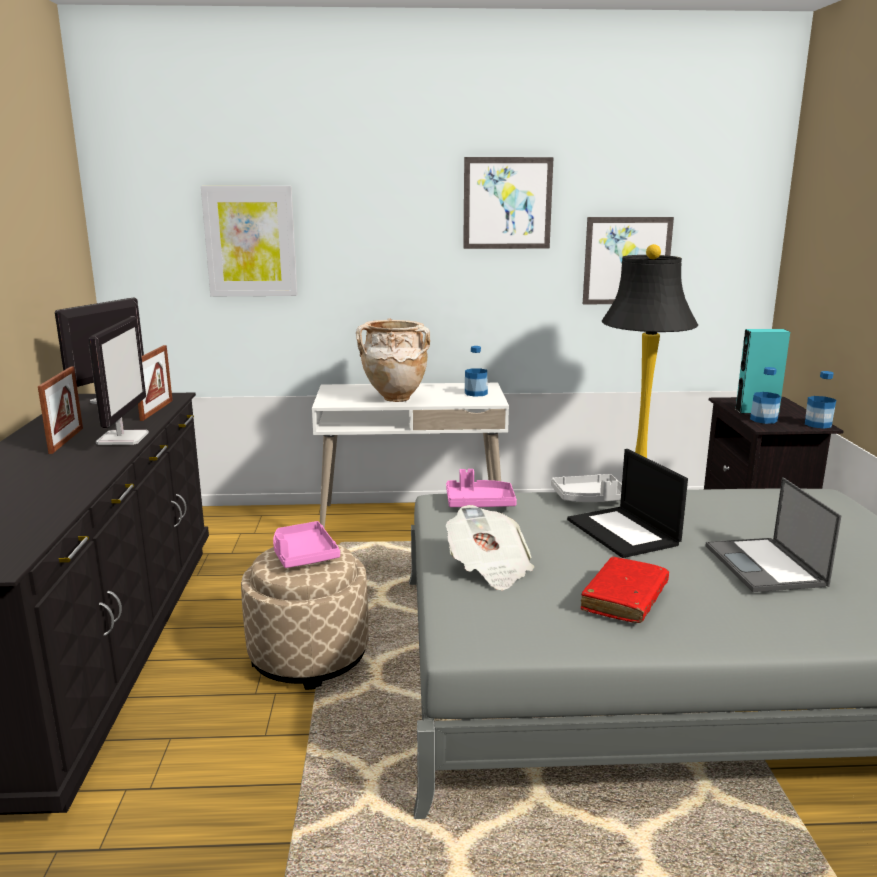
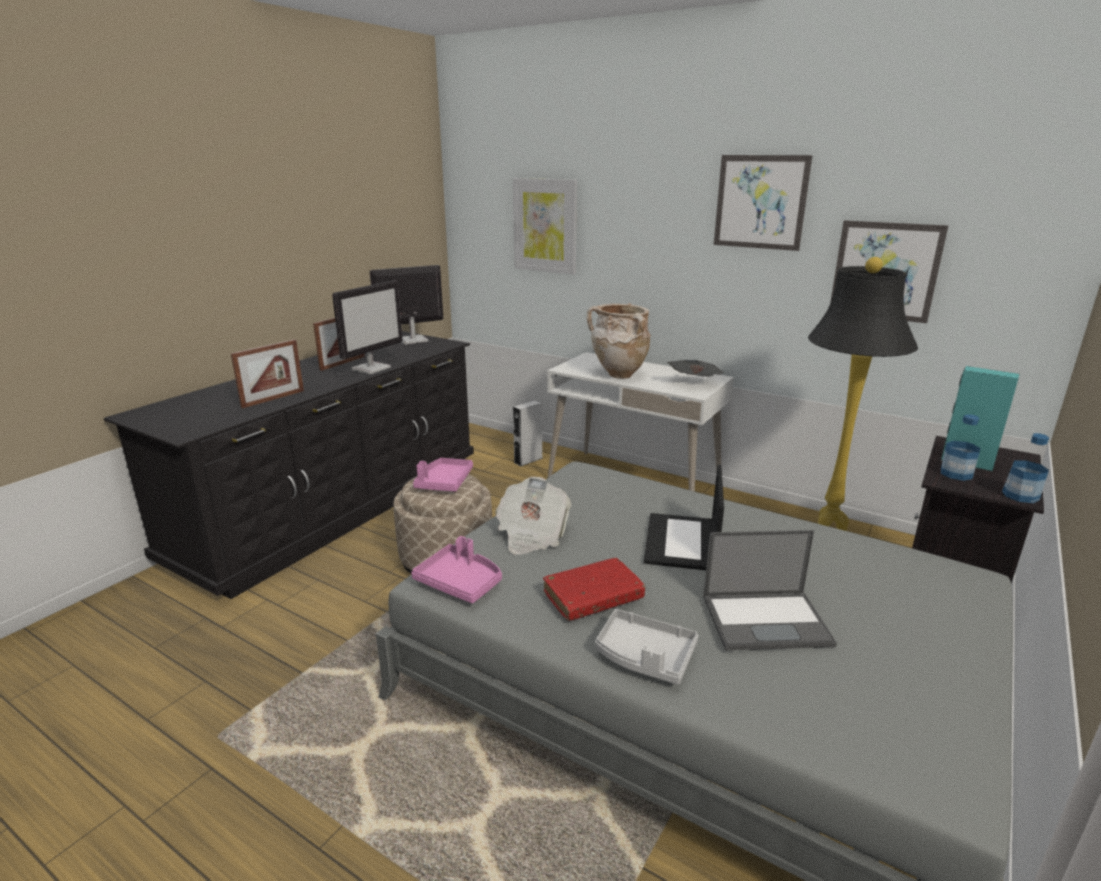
camera: 35 degrees right, 5 degrees up
picture frame [138,345,173,421] -> picture frame moved to [231,339,304,408]
pink tray [446,469,517,507] -> pink tray moved to [411,536,502,603]
bottle [465,346,488,397] -> newspaper [667,360,723,377]
grey tray [551,474,622,502] -> grey tray moved to [595,609,698,685]
laptop [705,477,841,592] -> laptop turned 120 degrees counterclockwise [703,530,837,650]
none -> grey speaker [513,400,543,466]

